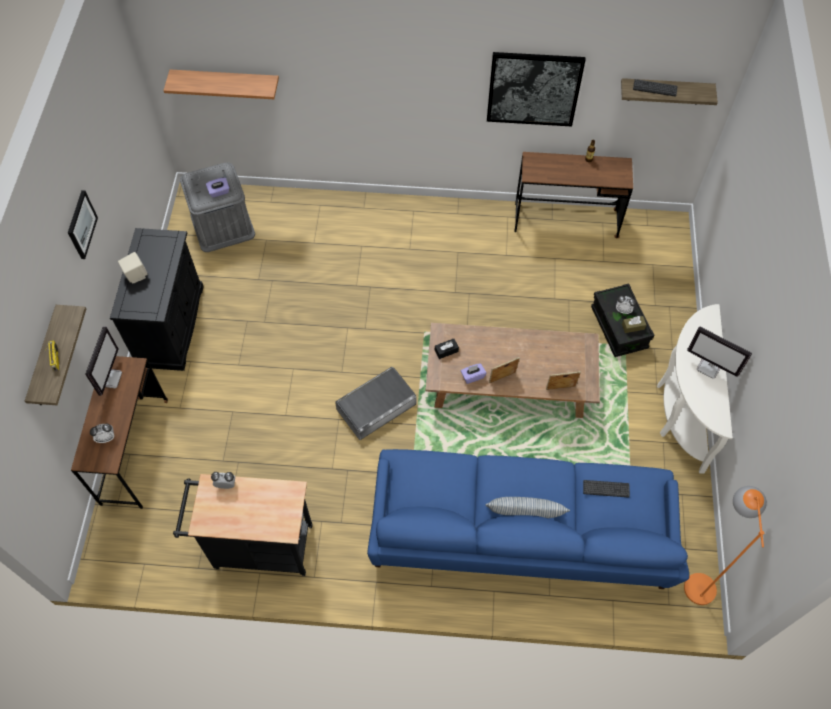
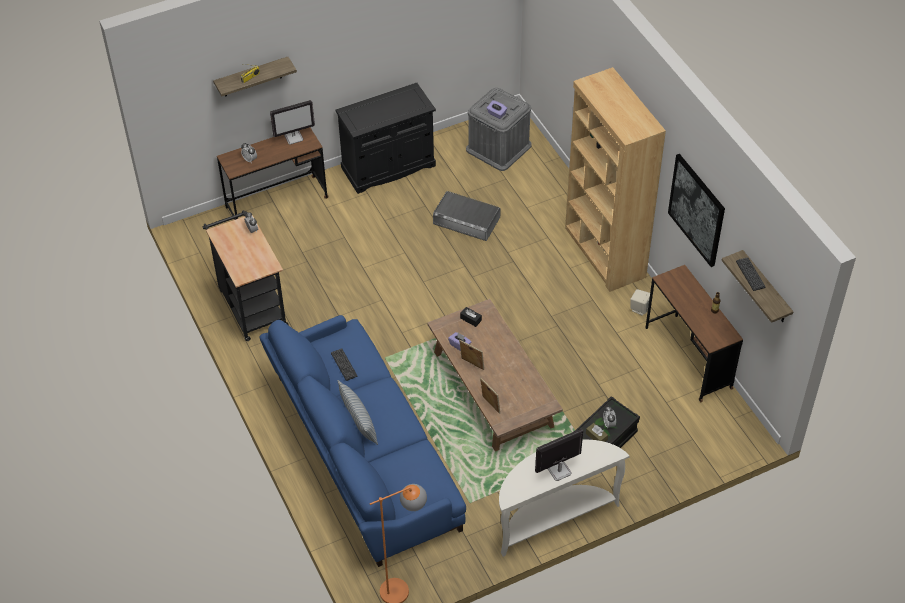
camera: 60 degrees right, 10 degrees down
picture [68,190,98,259] -> none
beige speaker [118,252,148,283] -> beige speaker moved to [630,289,650,316]
shelf [163,69,279,99] -> none
grey storage box [335,367,416,440] -> grey storage box moved to [433,191,501,241]
keyboard [583,480,630,497] -> keyboard moved to [331,348,357,381]
monitor [687,327,752,379] -> monitor turned 60 degrees clockwise [535,429,583,481]
none -> brown bookcase [565,67,666,292]

